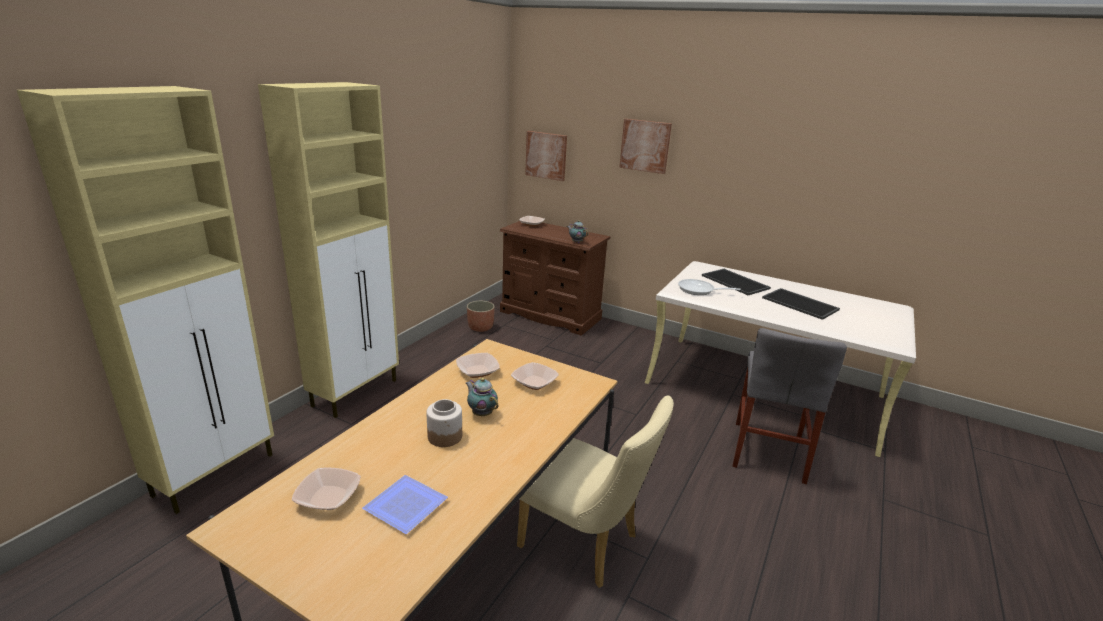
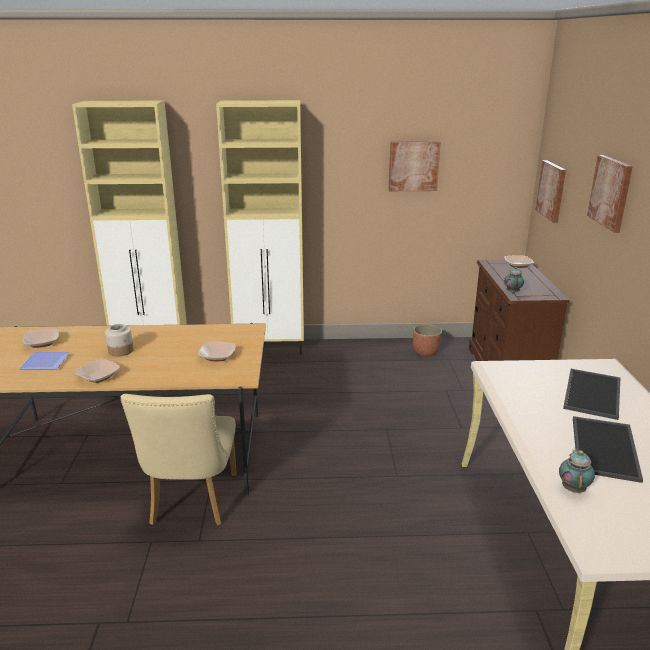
camera: 60 degrees right, 0 degrees up
bowl [456,353,500,378] -> bowl moved to [75,359,120,383]
teapot [466,378,498,416] -> teapot moved to [559,448,595,493]
frying pan [678,279,740,295] -> none
grey chair [733,328,847,484] -> none
none -> picture [388,141,441,191]

